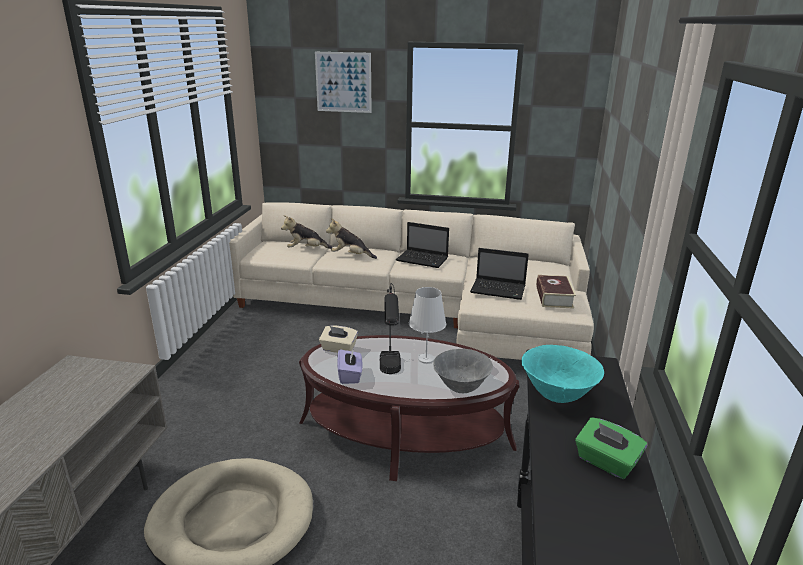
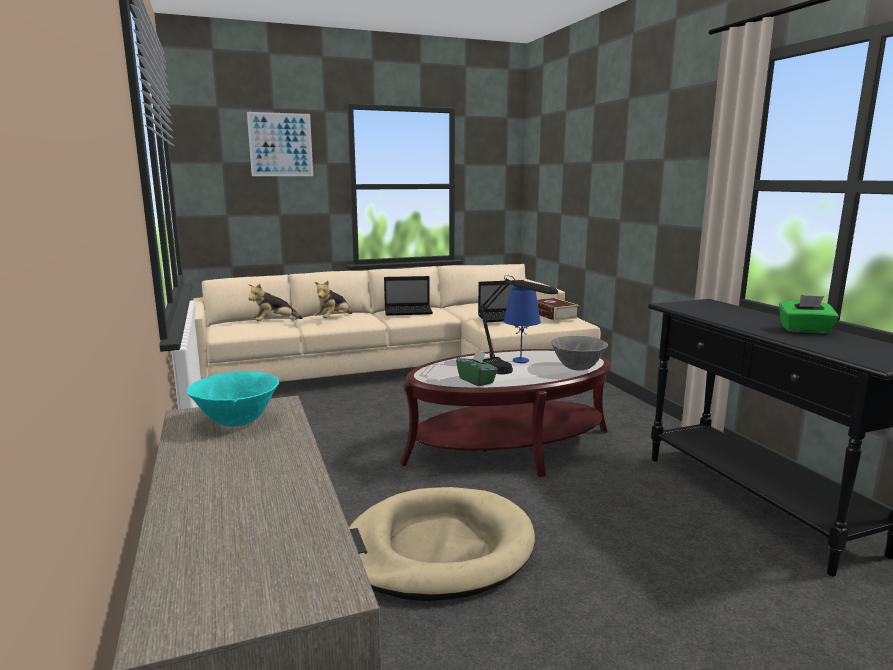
camera: 30 degrees left, 10 degrees down
beige tissue box [319,325,358,353] -> none
plush toy [326,218,377,259] -> plush toy turned 45 degrees counterclockwise [314,281,352,318]
purple tissue box [337,348,362,384] -> green tissue box [456,350,498,386]
white table lamp [409,287,446,363] -> blue table lamp [503,287,541,363]
turquoise bowl [521,345,604,403] -> turquoise bowl moved to [187,372,279,427]

